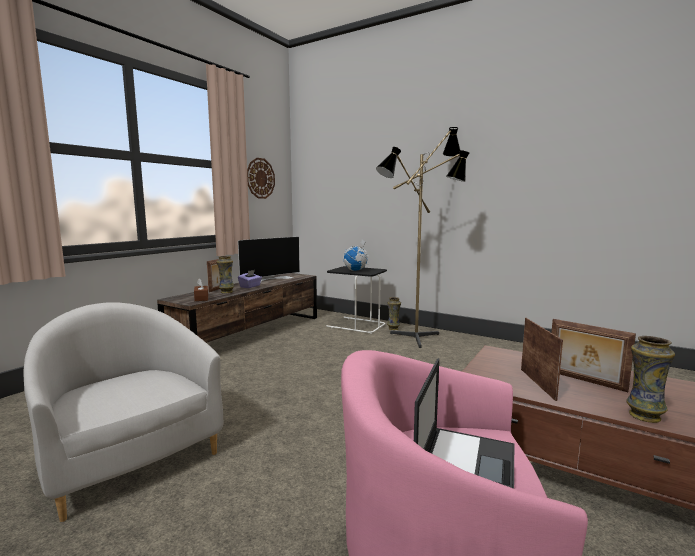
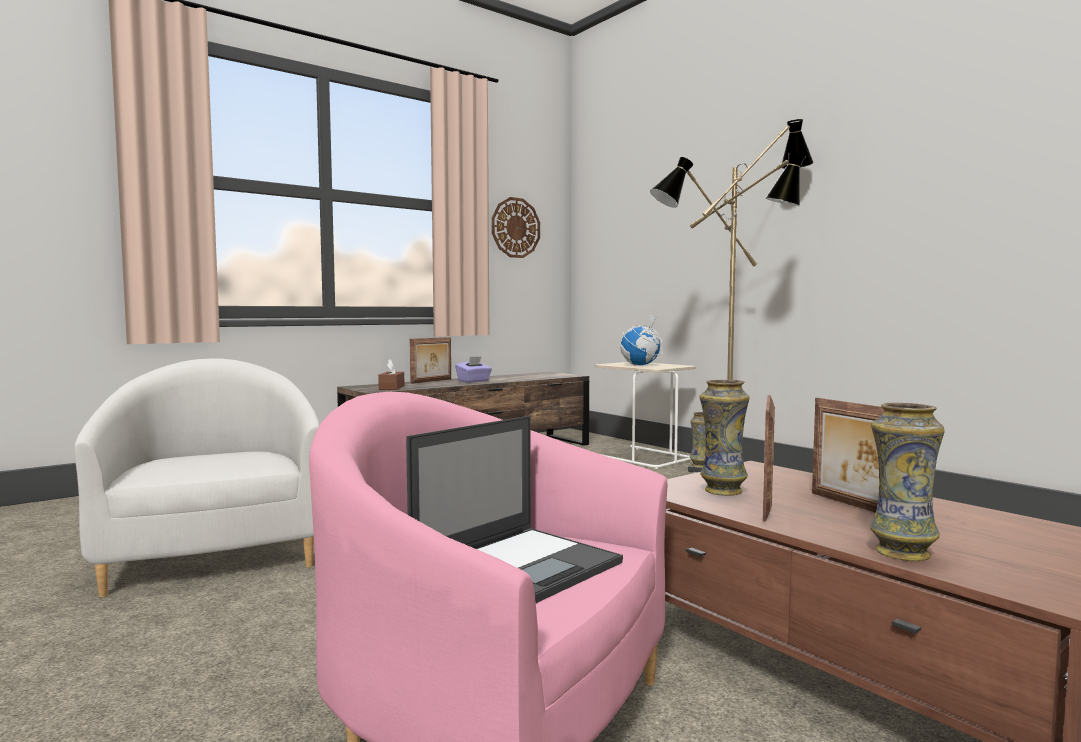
camera: 20 degrees right, 5 degrees down
vase [217,256,234,293] -> vase moved to [699,380,750,496]
television [238,237,300,281] -> none
black side table [326,266,387,334] -> beige side table [595,362,695,469]

